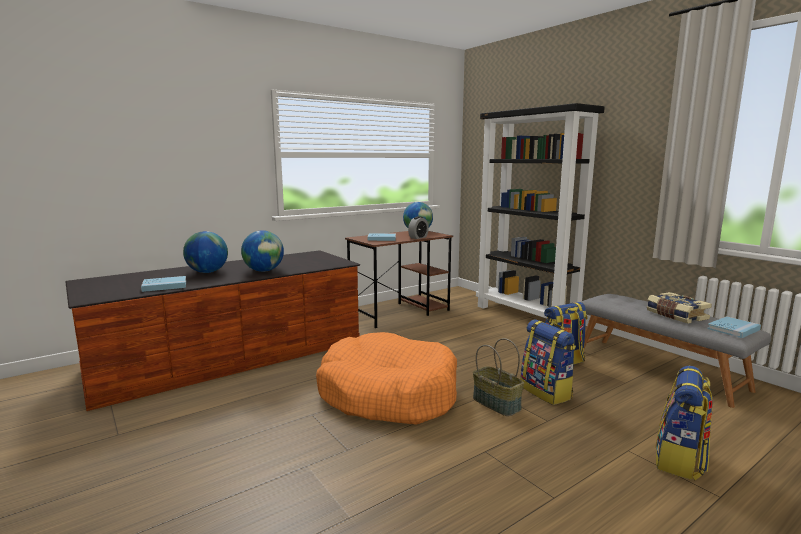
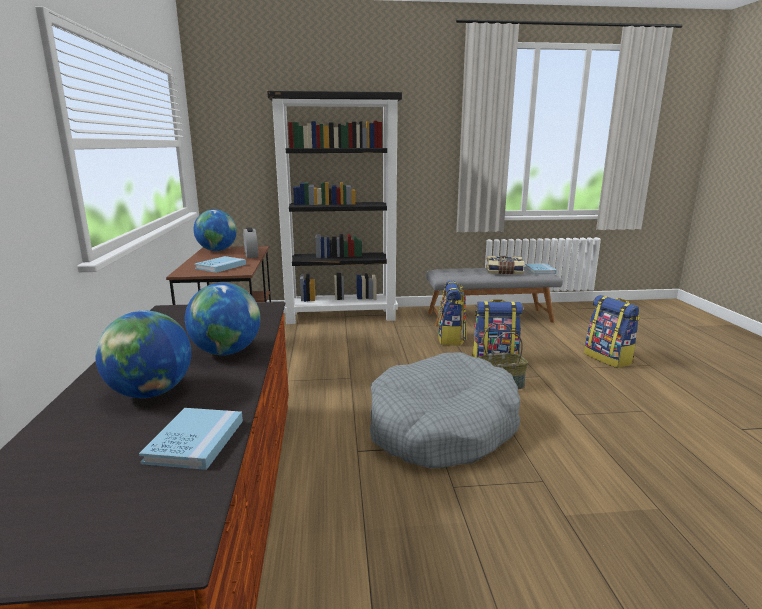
camera: 60 degrees left, 5 degrees up
orange dog bed [316,332,457,425] -> grey dog bed [370,352,521,468]

